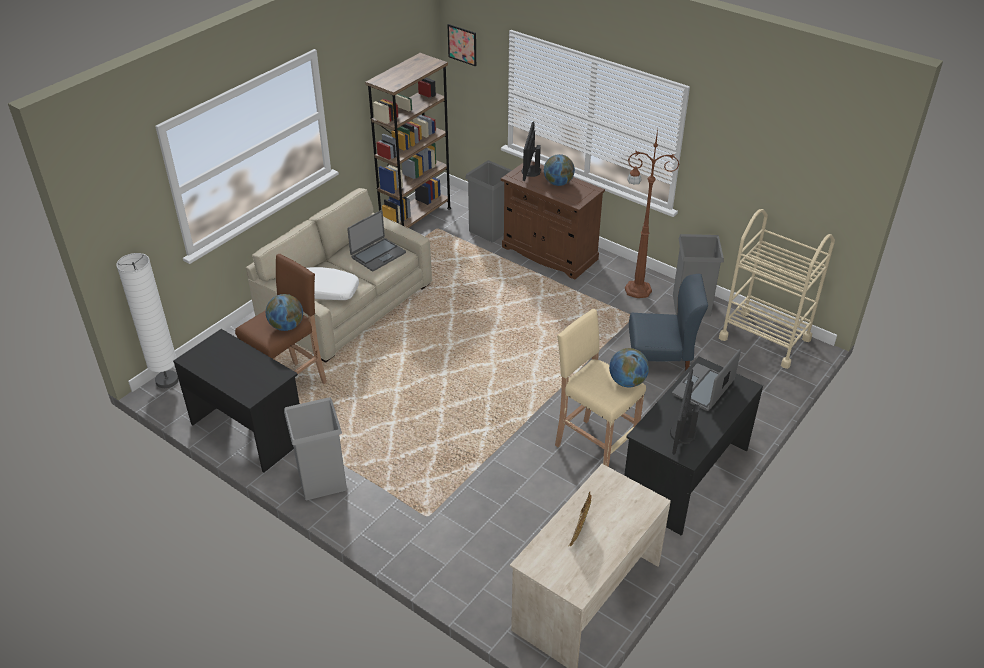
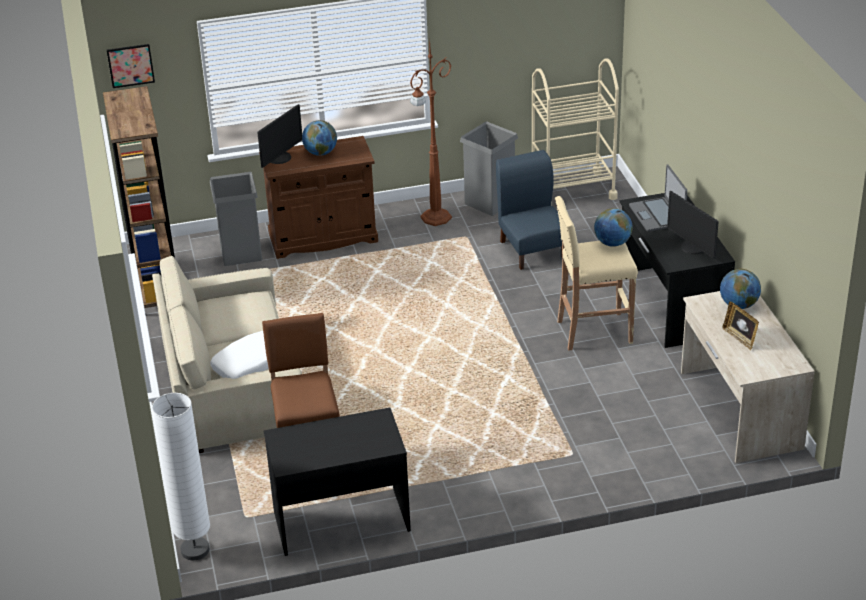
camera: 50 degrees left, 5 degrees down
globe [266,294,303,331] -> globe moved to [720,269,761,309]
grey trash can [284,397,347,500] -> none
laptop [347,210,406,271] -> none
monitor [521,122,541,181] -> monitor turned 105 degrees counterclockwise [257,104,302,168]
blue chair [629,274,708,371] -> blue chair turned 60 degrees counterclockwise [496,150,562,270]

